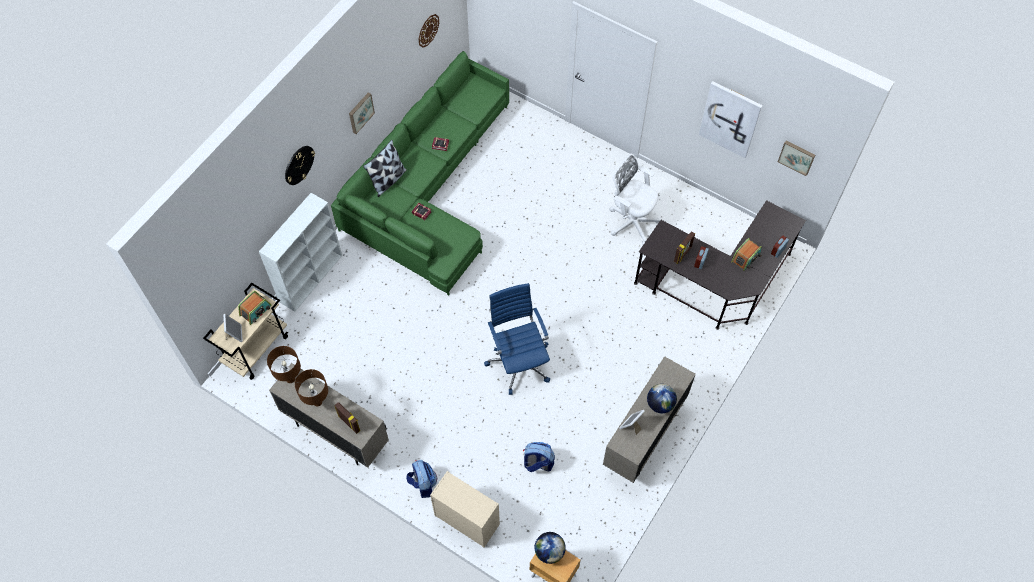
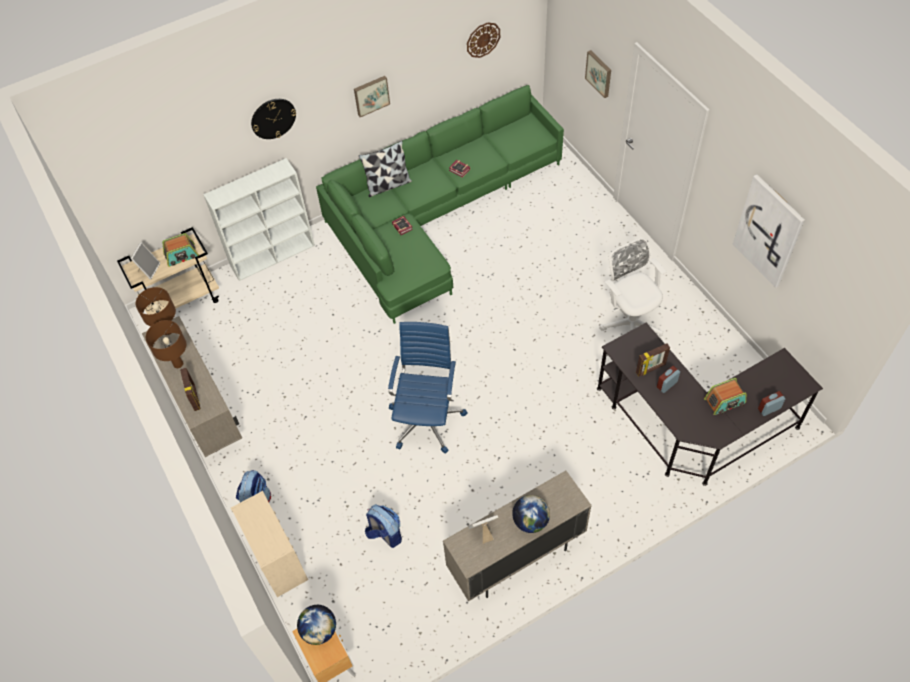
camera: 30 degrees right, 5 degrees down
picture [778,141,815,176] -> picture moved to [585,50,611,98]

